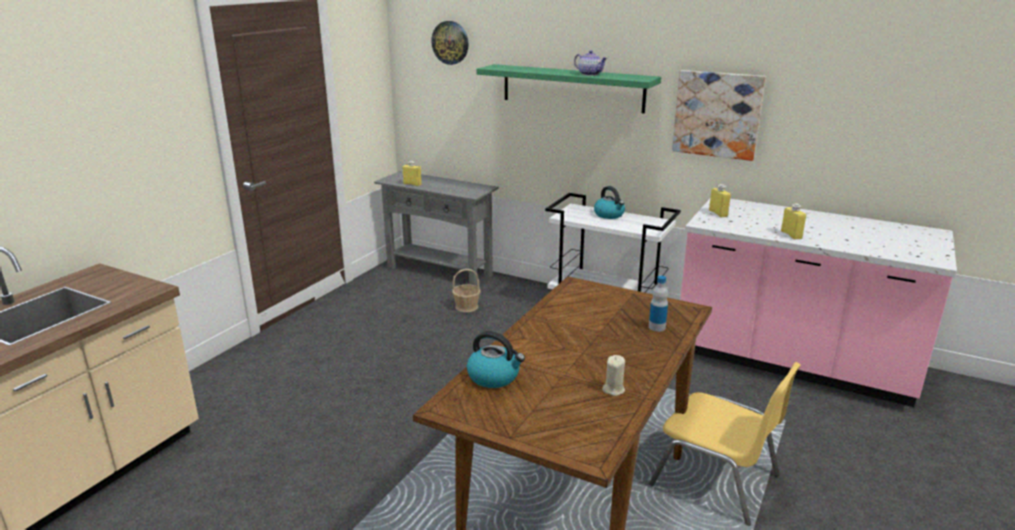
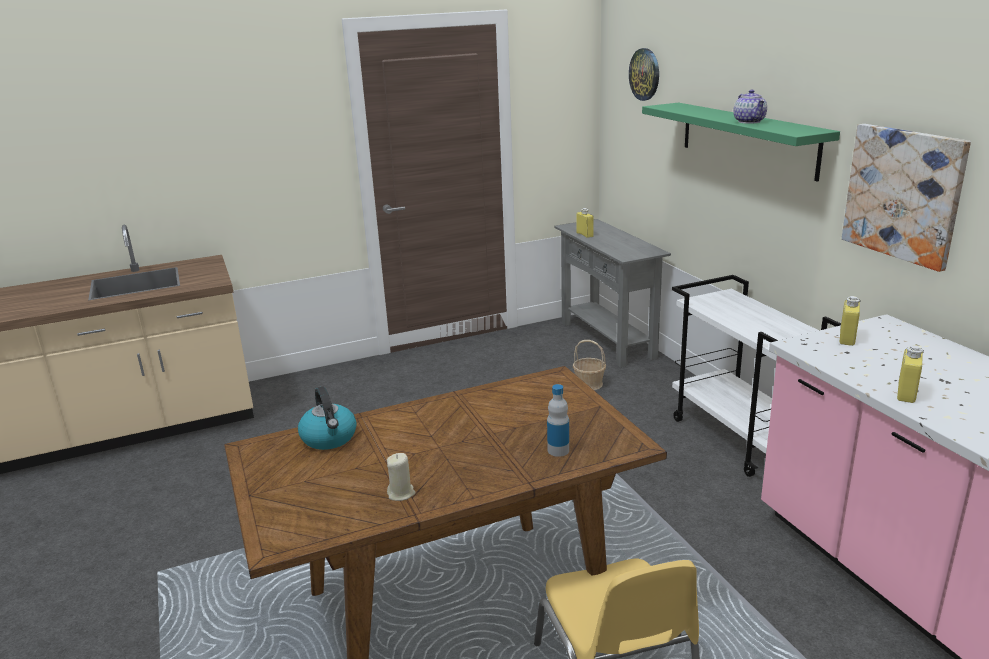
camera: 40 degrees right, 0 degrees up
kettle [594,186,625,219] -> none

